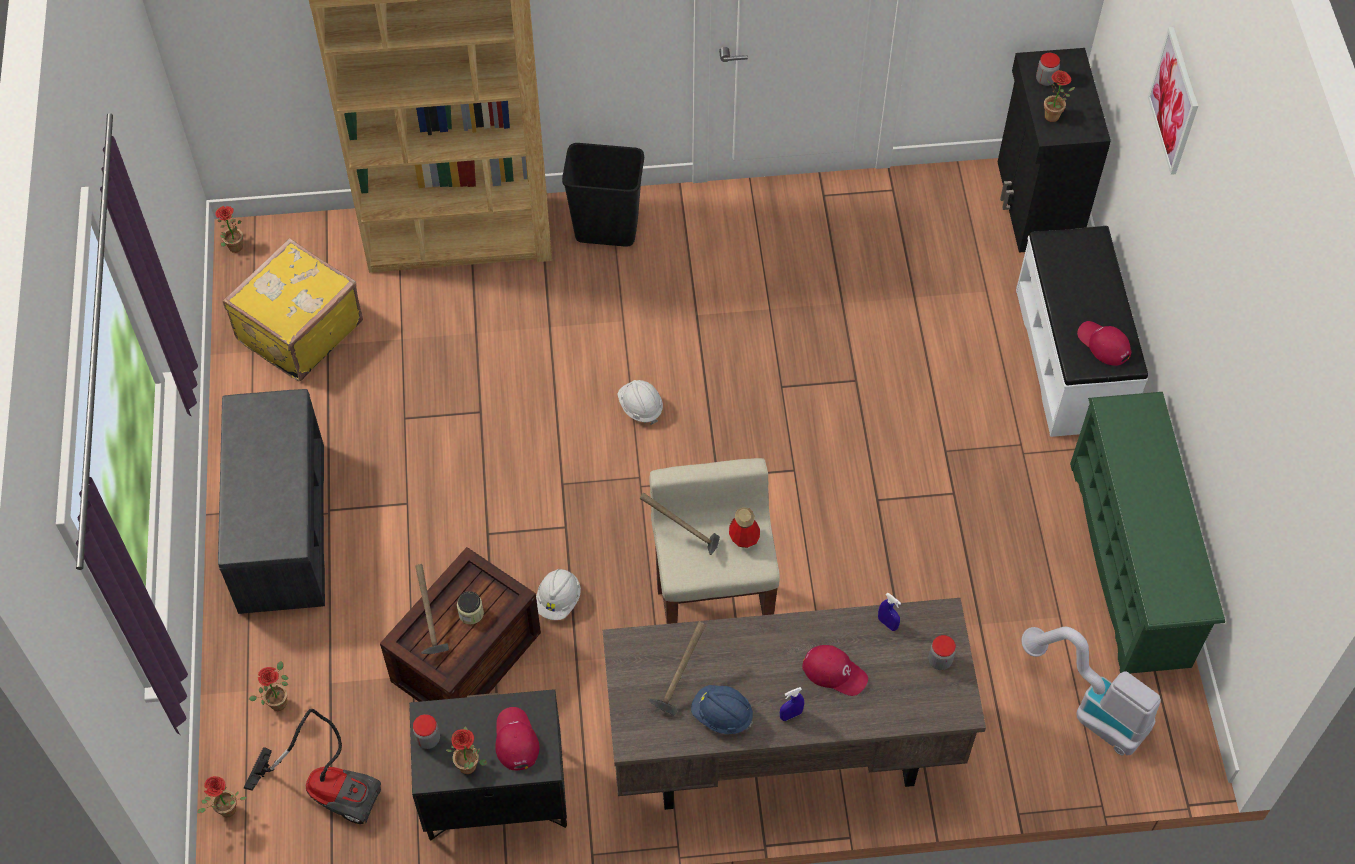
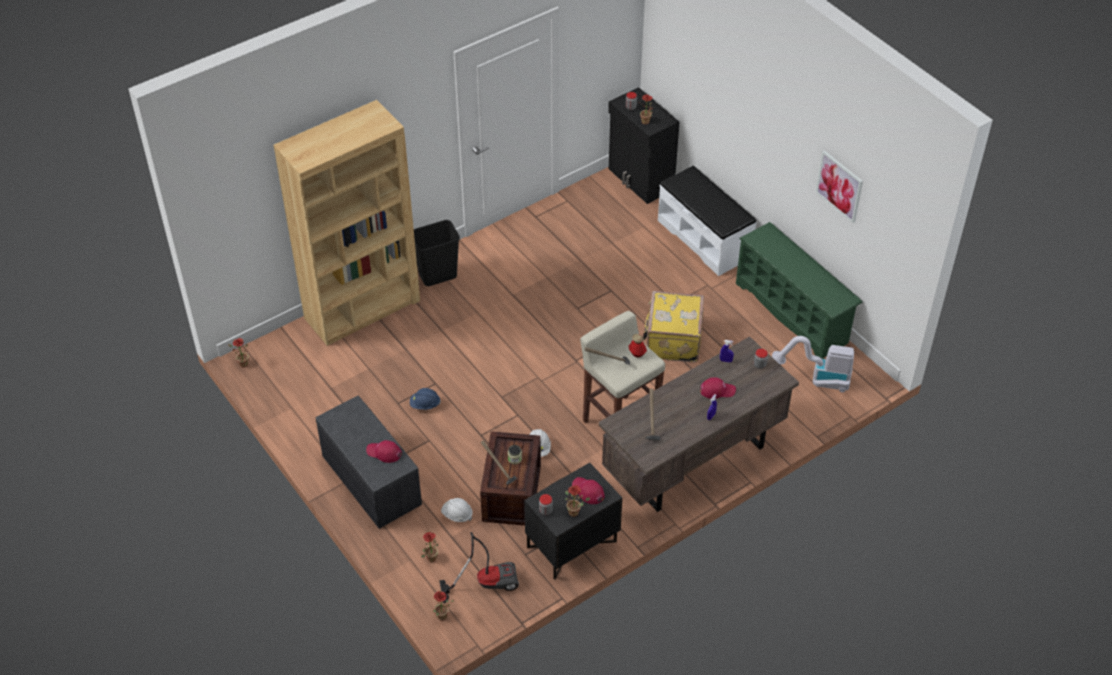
camera: 30 degrees left, 10 degrees down
yellow suitcase [223,238,363,381] -> yellow suitcase moved to [643,291,704,362]
white hard hat [617,380,663,425] -> white hard hat moved to [441,498,473,522]
blue hard hat [691,685,753,734] -> blue hard hat moved to [410,388,441,410]
red cap [1077,321,1131,366] -> red cap moved to [366,440,402,463]
picture [1148,27,1198,175] -> picture moved to [815,150,863,223]

